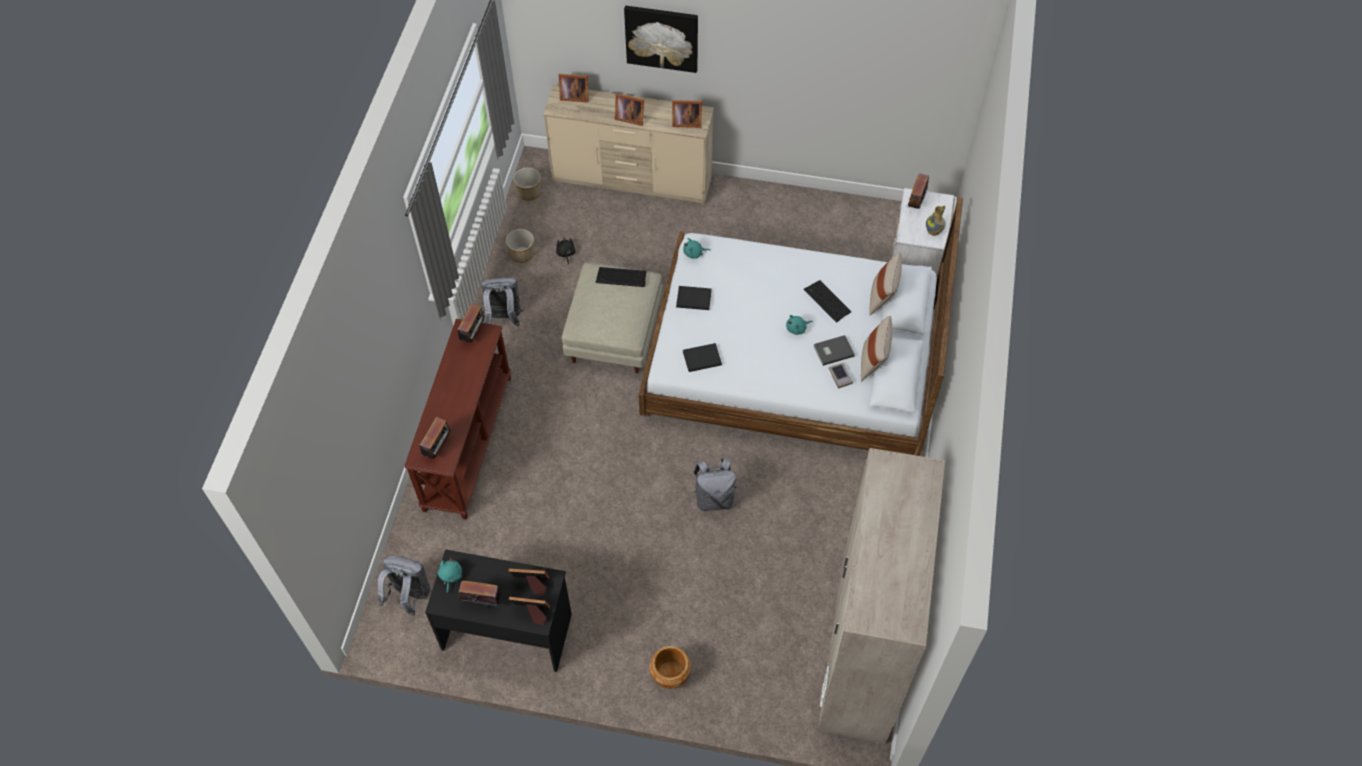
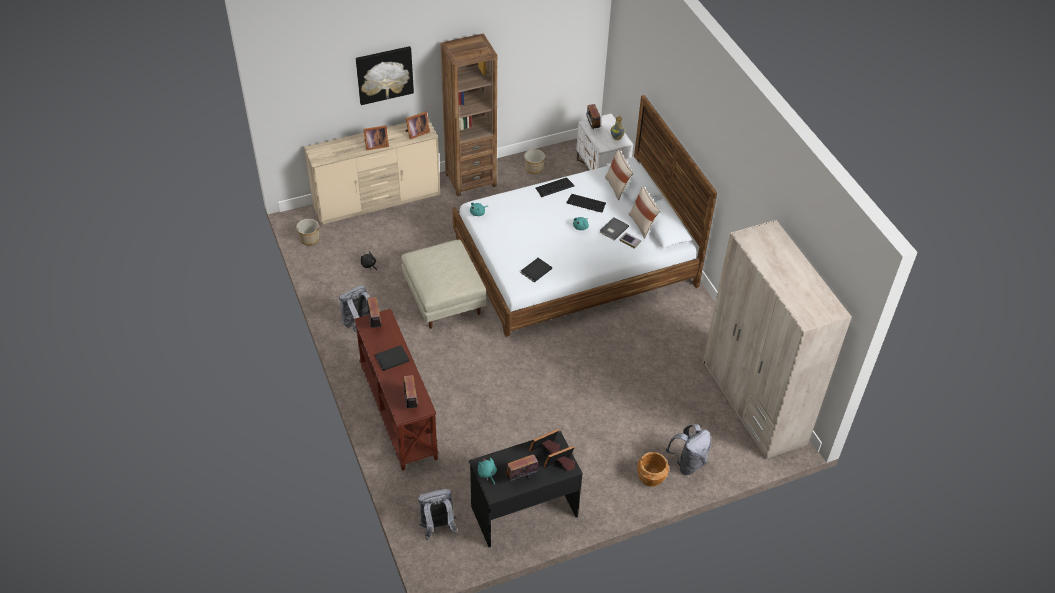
camera: 35 degrees left, 10 degrees down
planter [506,229,534,263] -> planter moved to [524,149,545,174]
picture frame [559,74,589,102] -> none
keyboard [595,267,646,287] -> keyboard moved to [535,177,574,197]
black book [676,286,712,310] -> black book moved to [375,345,410,371]
grey backpack [693,458,736,511] -> grey backpack moved to [666,424,711,475]
none -> brown bookcase [441,33,497,196]

